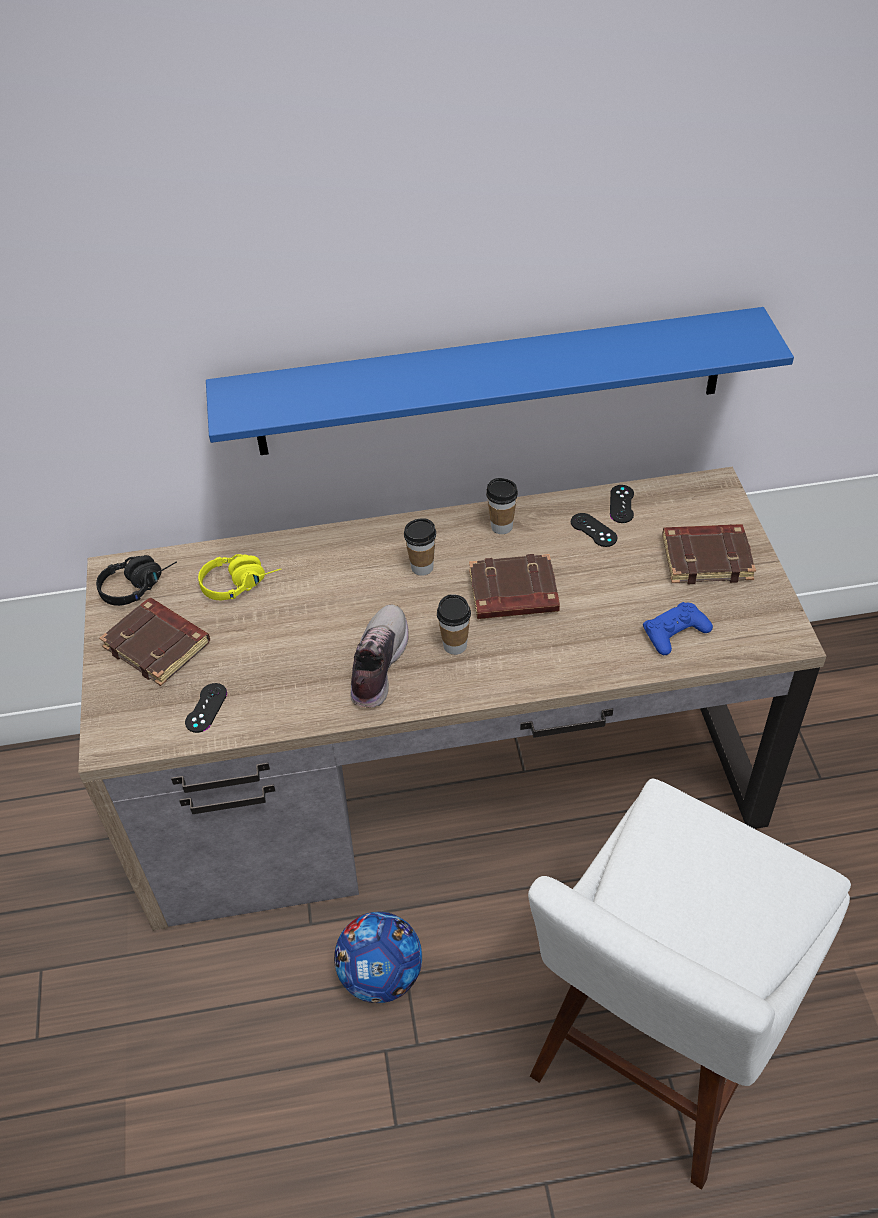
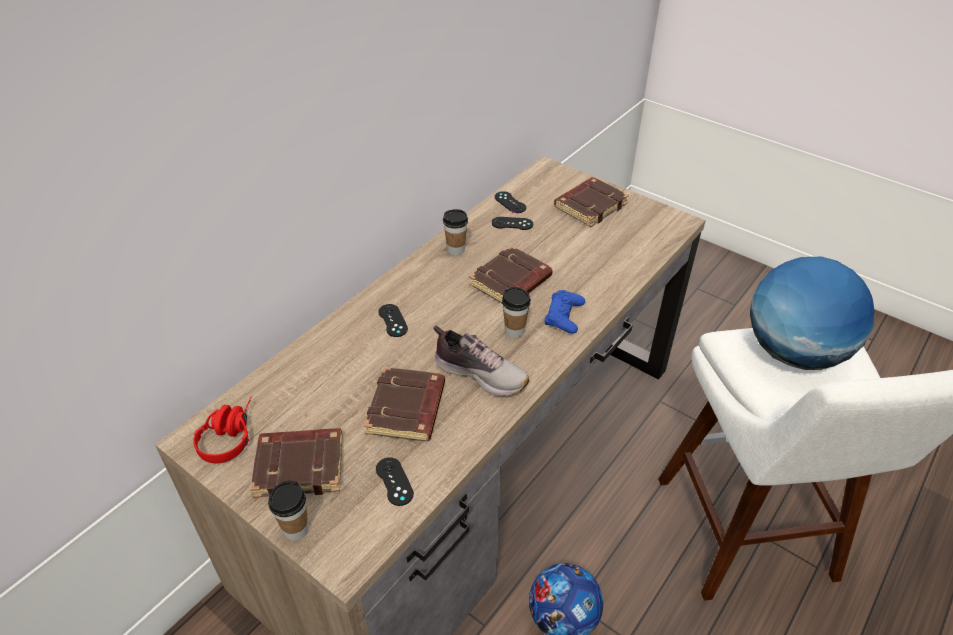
camera: 45 degrees left, 5 degrees down
black headphones [96,555,177,606] -> red headphones [193,396,252,463]
yellow headphones [198,554,282,600] -> none
blue shelf [206,307,794,455] -> none
shoe [350,604,409,708] -> shoe turned 150 degrees clockwise [433,326,529,396]
cup [404,518,436,576] -> cup moved to [268,481,309,541]
blue game controller [643,602,713,655] -> blue game controller moved to [544,290,585,334]
none -> brown book [364,367,445,441]
none -> black game controller [378,304,408,337]
none -> globe [750,257,874,370]

